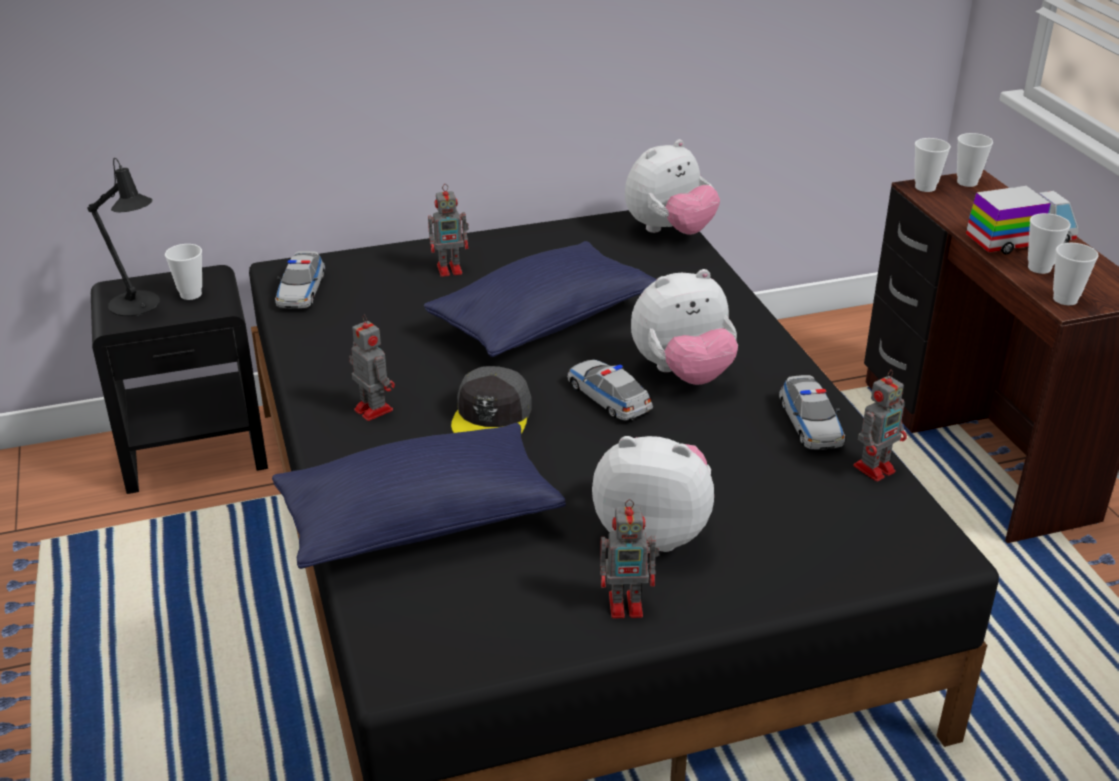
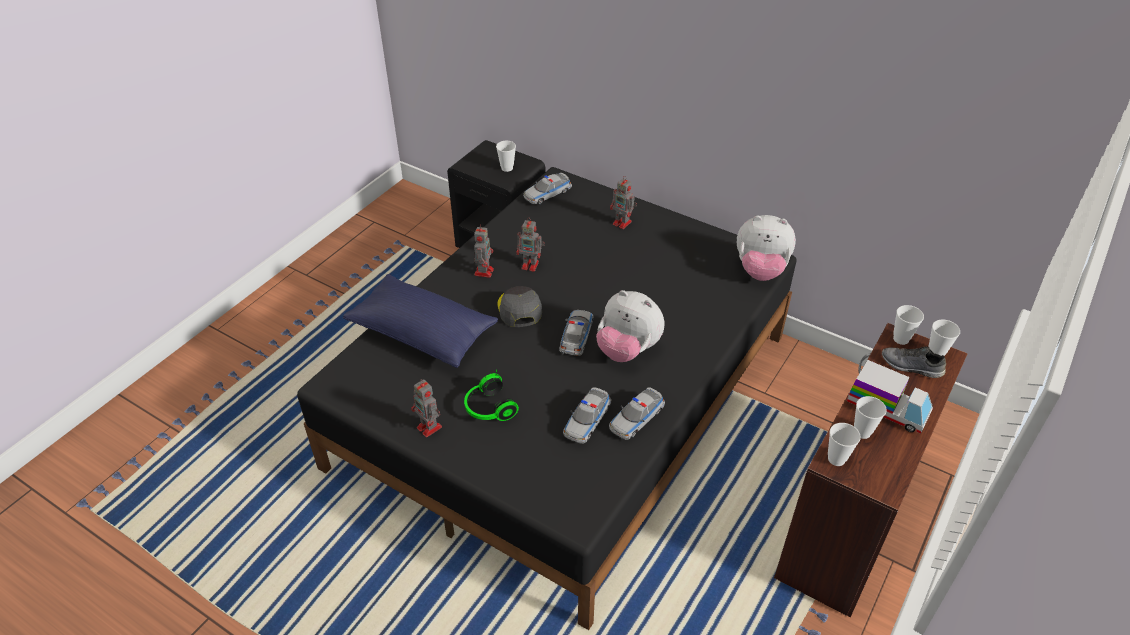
camera: 50 degrees right, 10 degrees up
black table lamp [88,158,160,316] -> none
blue pillow [424,241,657,357] -> none
grey cap [451,366,532,434] -> grey cap turned 105 degrees clockwise [497,286,542,327]
plush toy [592,436,714,552] -> headphones [464,370,519,421]
toy robot [853,370,907,481] -> toy robot moved to [517,217,544,272]
none -> toy car [563,387,611,444]
none -> grey shoe [882,347,946,378]

